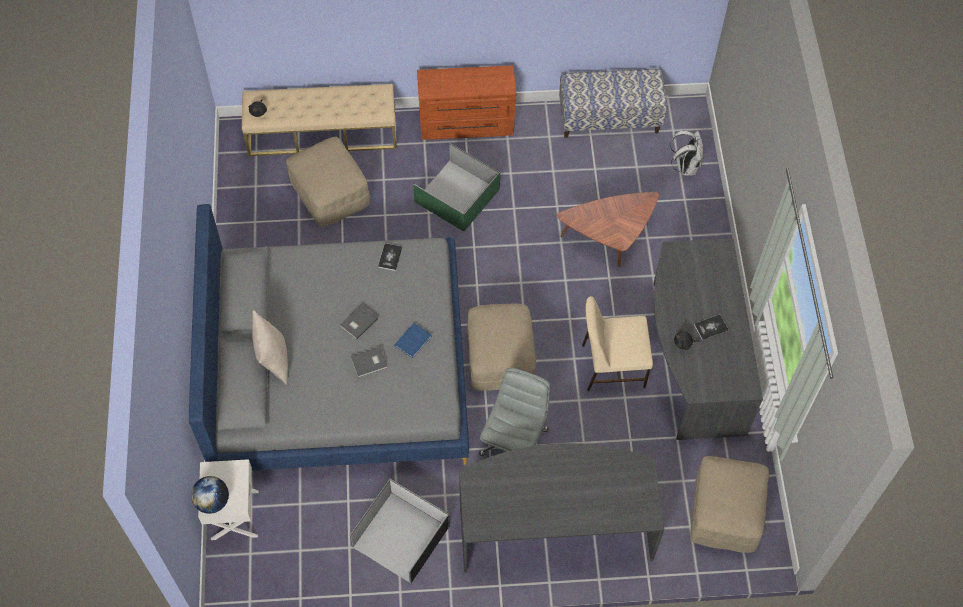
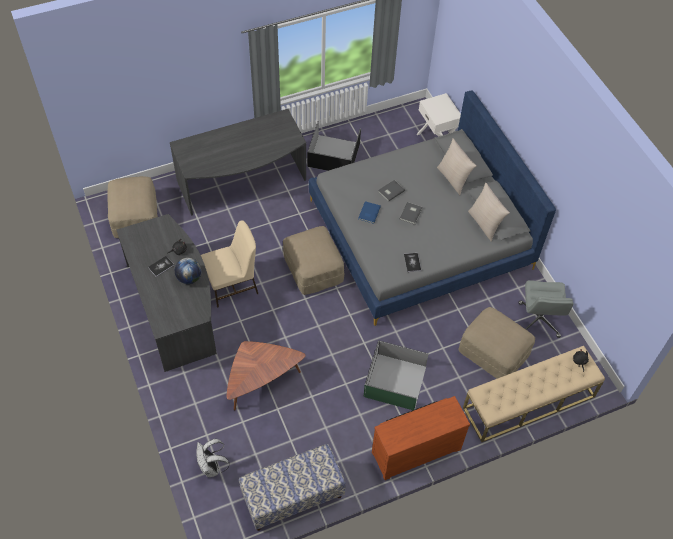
camera: 160 degrees right, 5 degrees down
globe [191,476,229,514] -> globe moved to [175,258,202,284]
grey office chair [479,368,550,456] -> grey office chair moved to [519,280,573,338]
none -> beige pillow [468,183,510,241]

